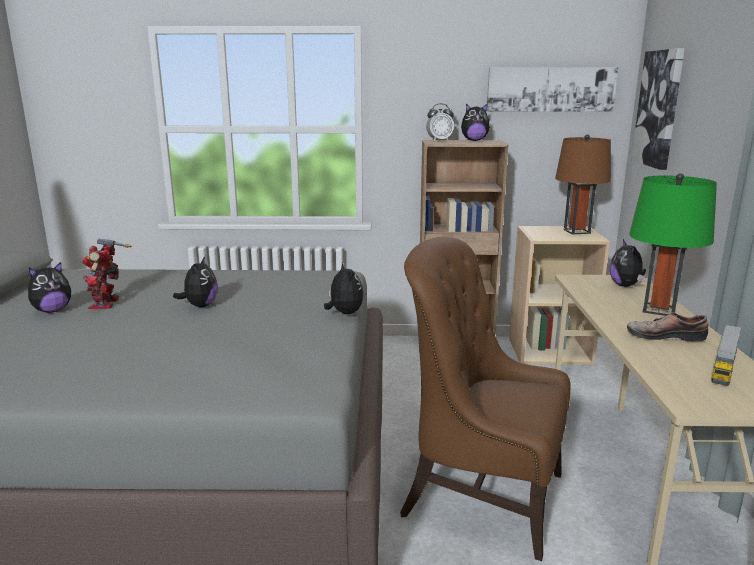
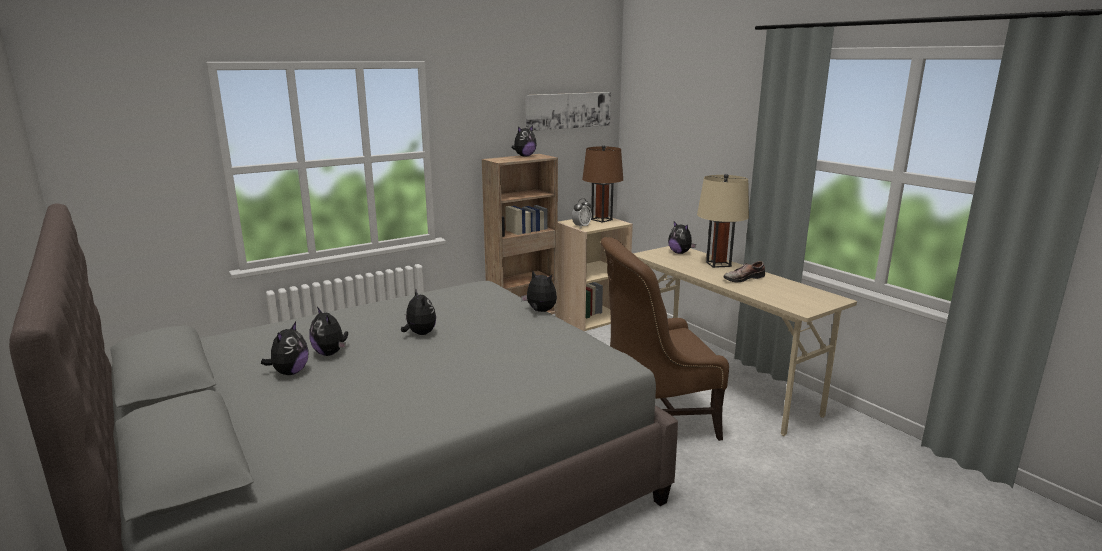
camera: 35 degrees left, 0 degrees up
toy robot [83,239,132,309] -> plush toy [309,307,348,356]
alarm clock [426,103,454,141] -> alarm clock moved to [572,198,592,228]
green table lamp [629,173,717,316] -> beige table lamp [697,174,749,268]
picture [631,48,685,170] -> none
toy truck [711,324,742,386] -> none

